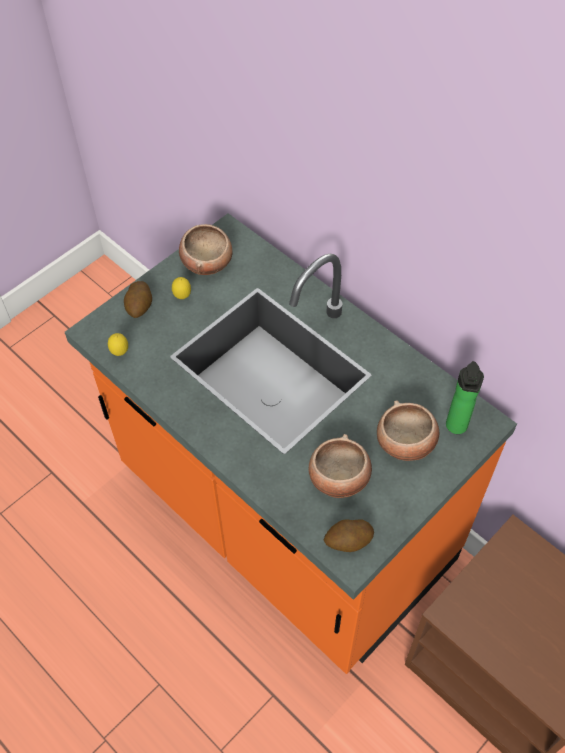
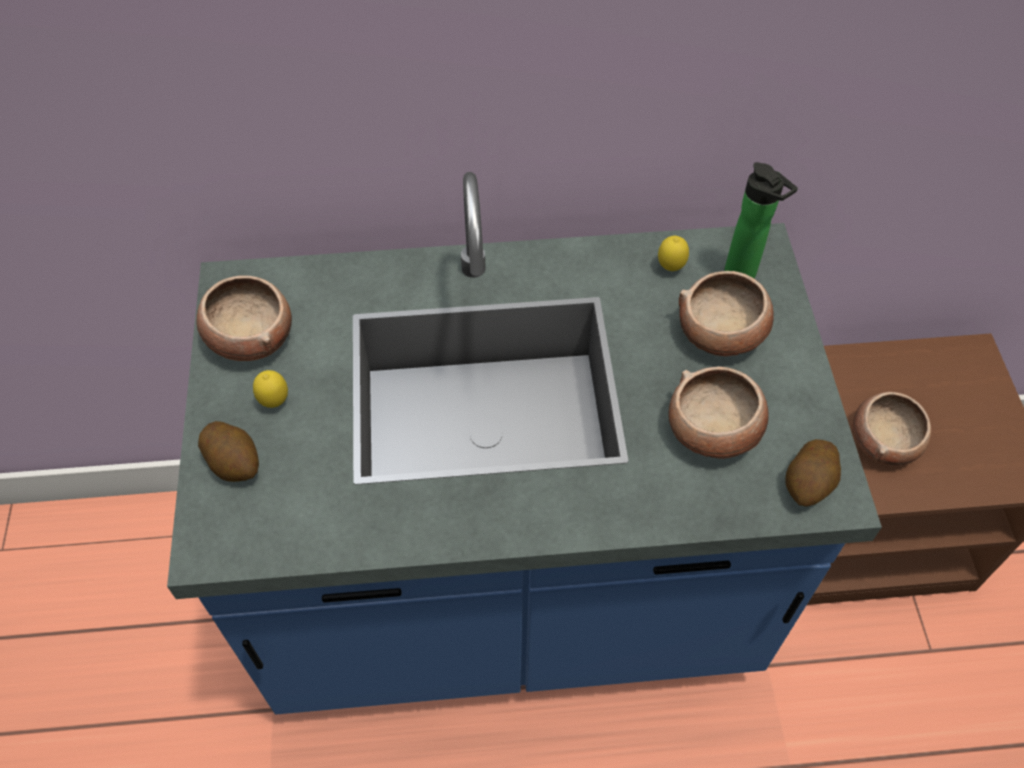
camera: 50 degrees left, 0 degrees up
orange counter [65,213,517,674] -> blue counter [167,172,882,714]
lemon [108,333,128,356] -> lemon moved to [658,236,689,271]
none -> bowl [852,392,931,465]

